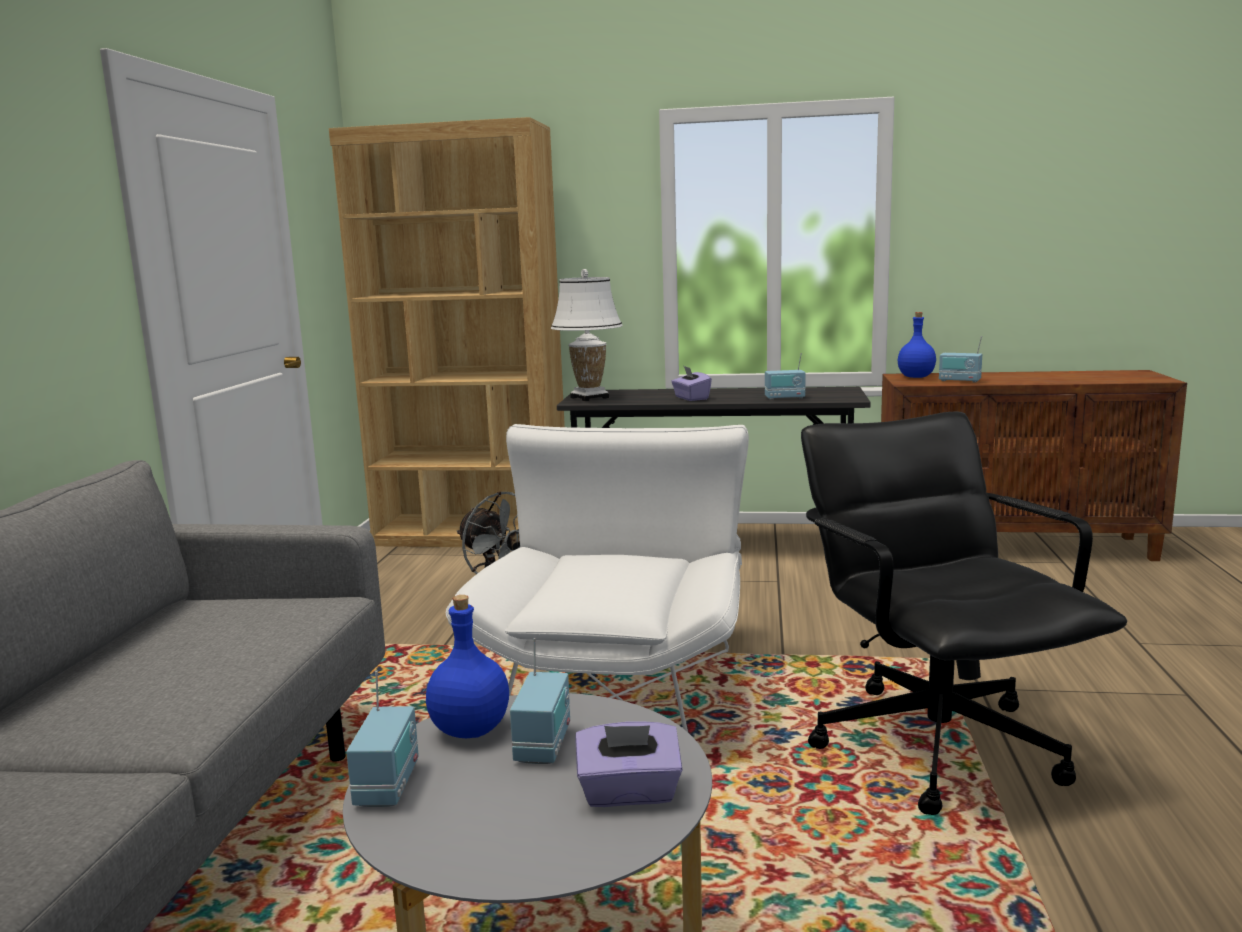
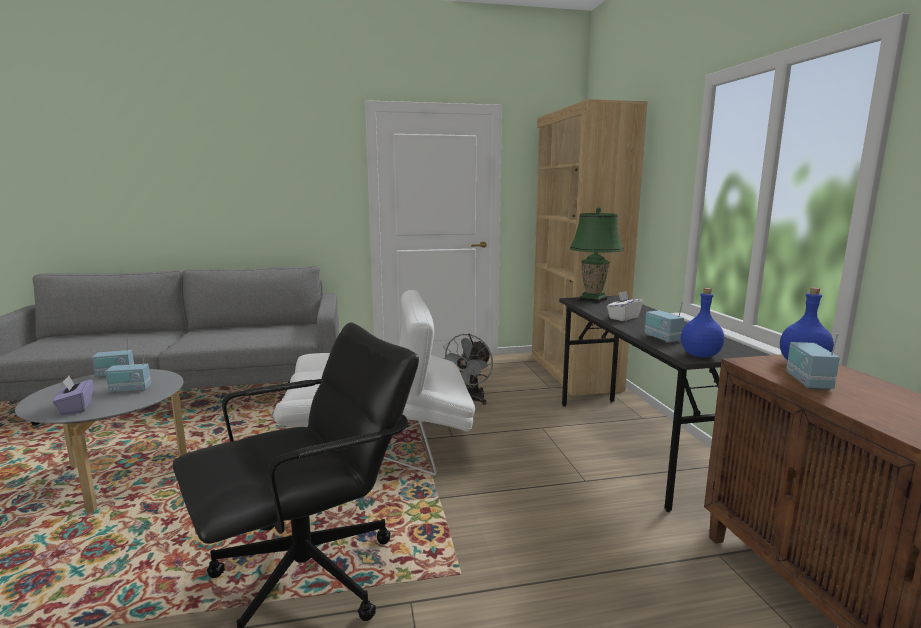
camera: 70 degrees right, 0 degrees up
blue bottle [426,595,509,738] -> blue bottle moved to [681,288,724,357]
white table lamp [551,269,623,401] -> green table lamp [570,207,623,303]
purple tissue box [671,366,712,401] -> white tissue box [606,291,643,321]

